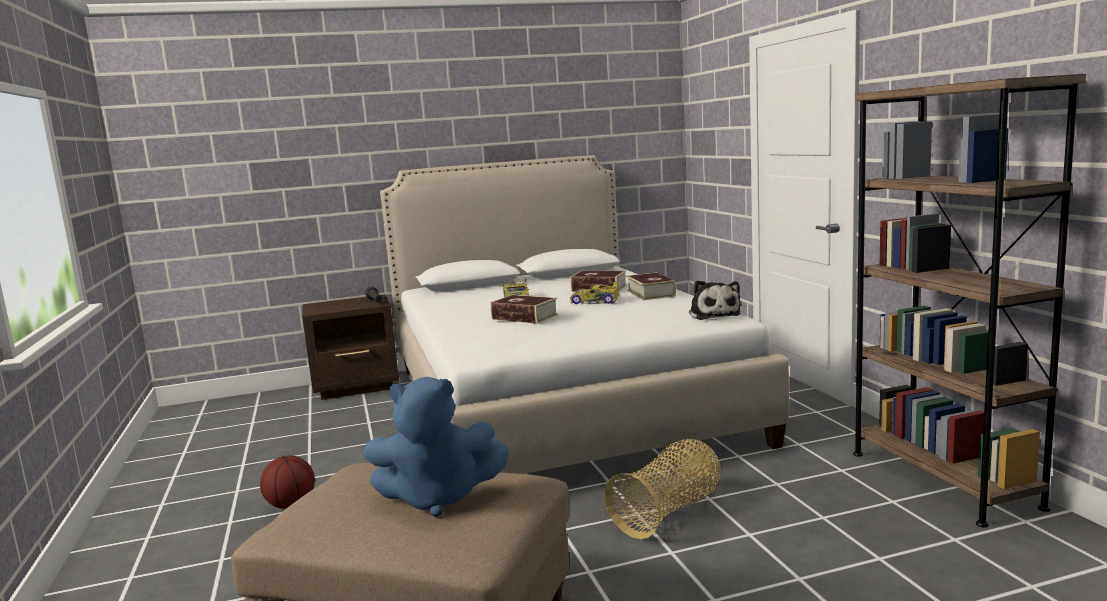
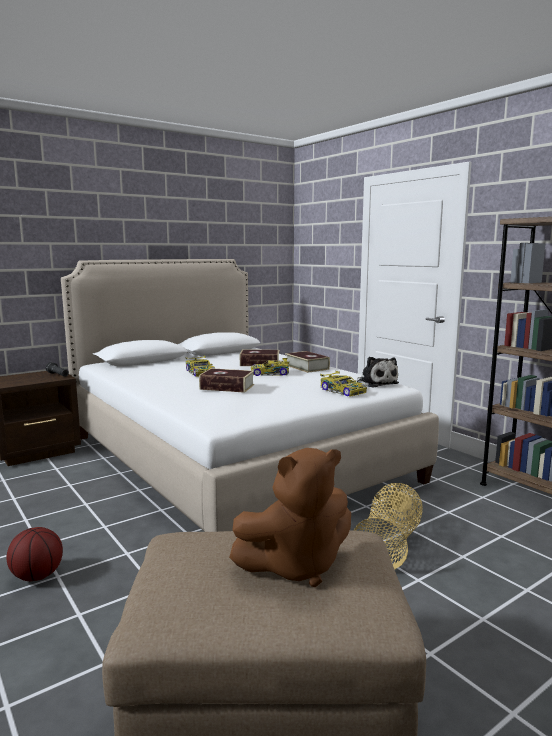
camera: 20 degrees left, 0 degrees up
blue plush toy [364,377,509,517] -> brown plush toy [229,448,351,587]
none -> toy car [320,371,367,397]

